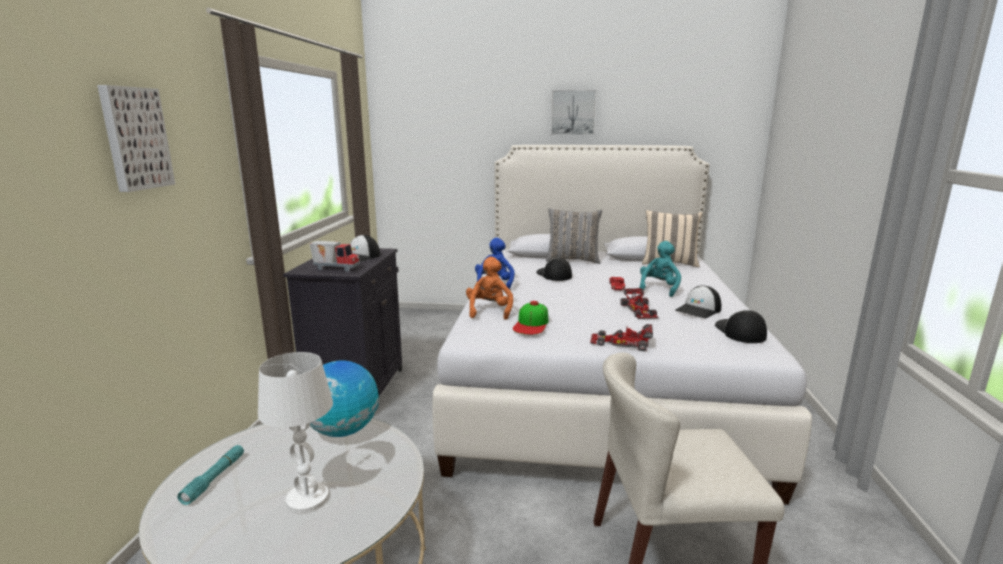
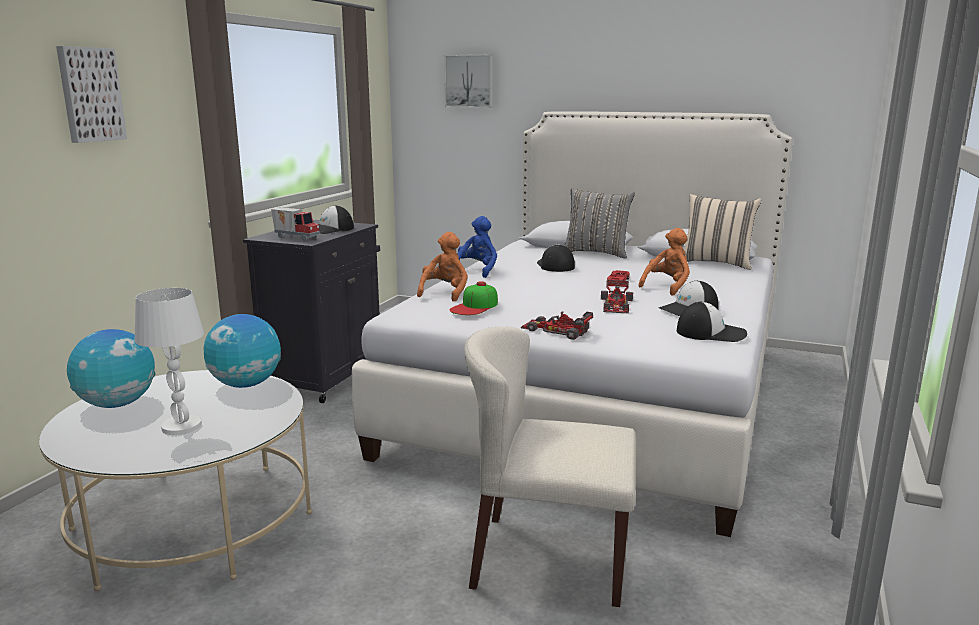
camera: 15 degrees right, 0 degrees up
turquoise flashlight [177,445,244,505] -> globe [67,329,156,408]
picture [551,90,596,136] -> picture moved to [444,55,493,108]
turquoise plush toy [639,241,681,297] -> orange plush toy [638,228,690,296]
cap [715,310,767,343] -> cap turned 90 degrees clockwise [677,302,747,342]

